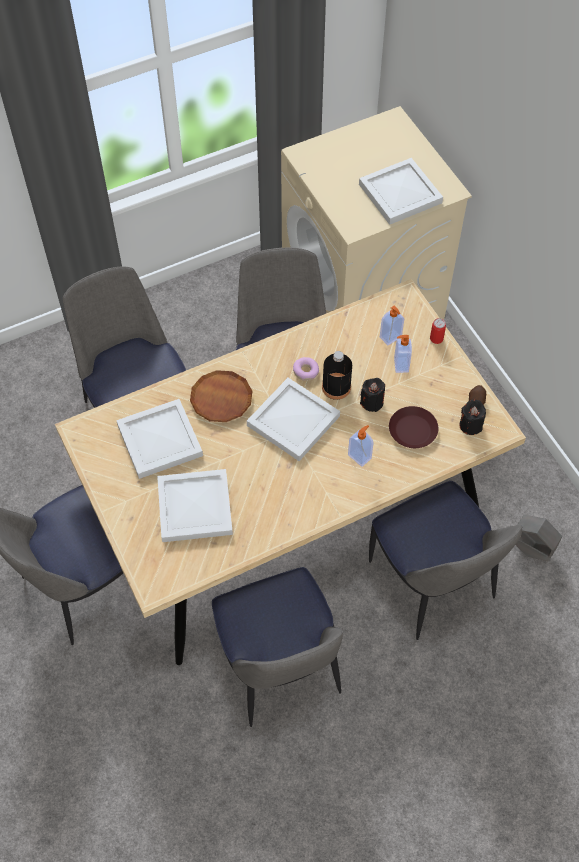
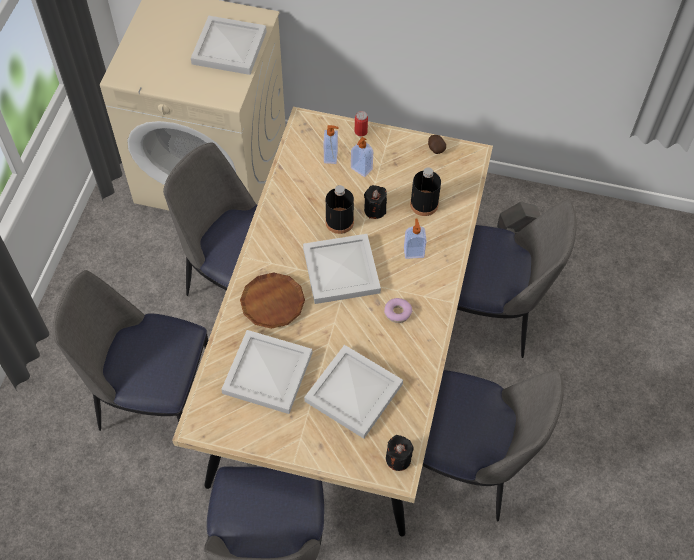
camera: 50 degrees left, 0 degrees up
donut [293,357,319,381] -> donut moved to [384,298,412,323]
brown plate [389,406,438,448] -> black bottle [410,167,441,216]
black candle [460,400,486,435] -> black candle moved to [386,435,414,471]

